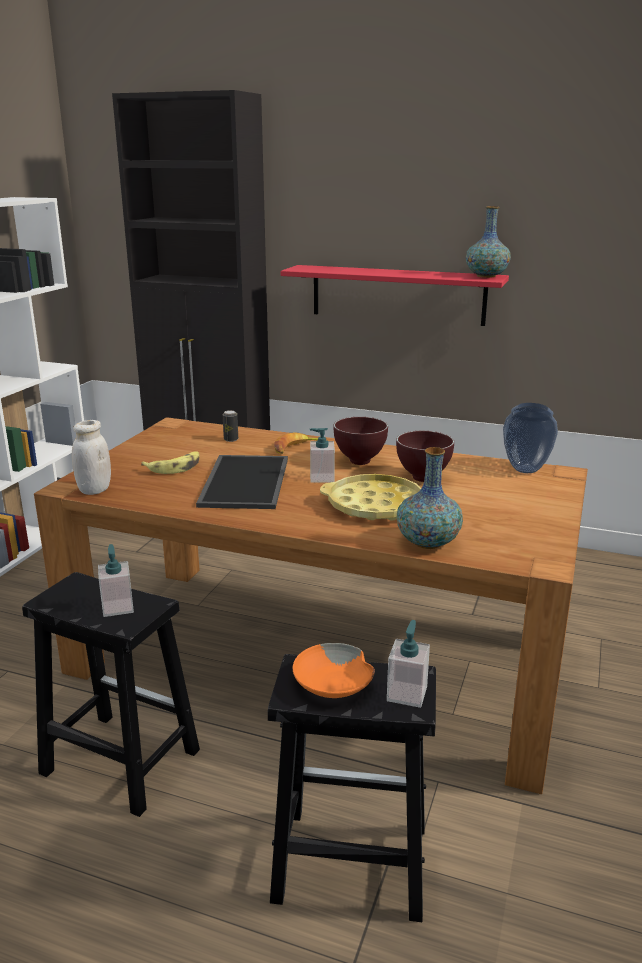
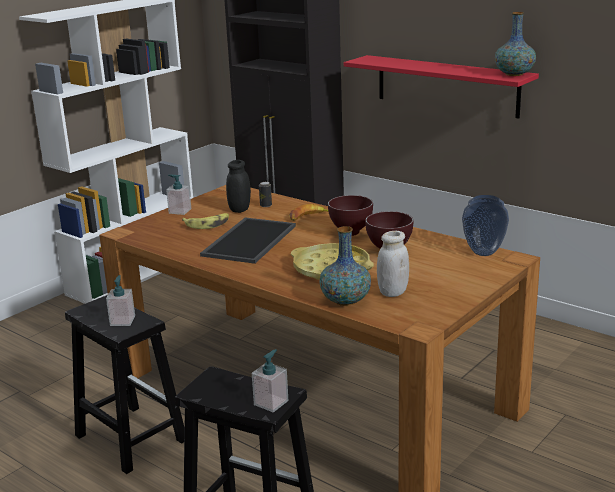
camera: 20 degrees right, 0 degrees up
white jar [72,420,111,495] -> white jar moved to [377,231,409,297]
orange bowl [293,643,375,698] -> none
soap dispenser [310,428,335,483] -> soap dispenser moved to [166,174,191,215]
none -> black jar [226,160,251,213]

